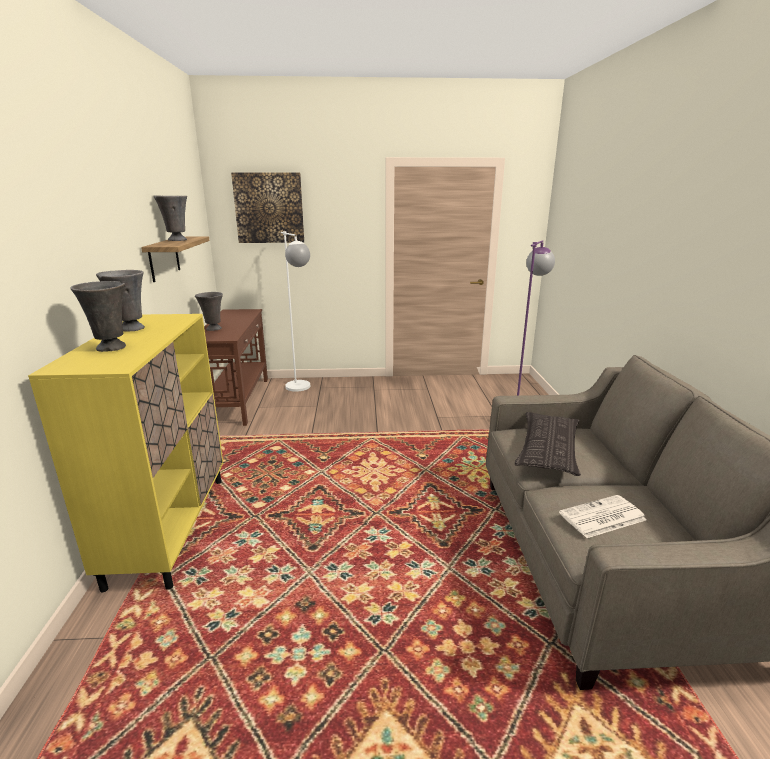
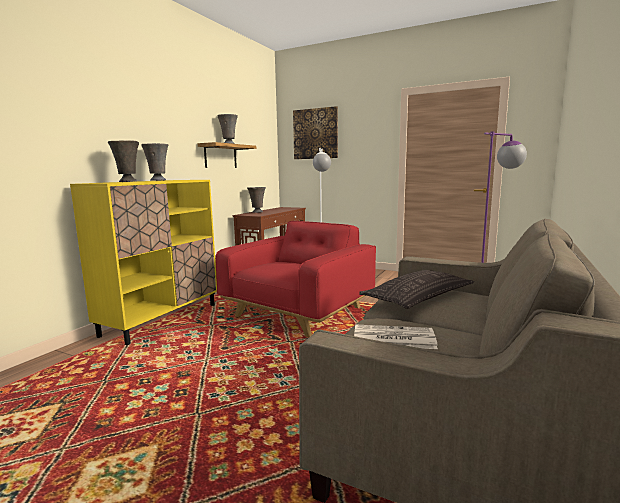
camera: 30 degrees right, 10 degrees down
none -> red armchair [215,221,376,337]

